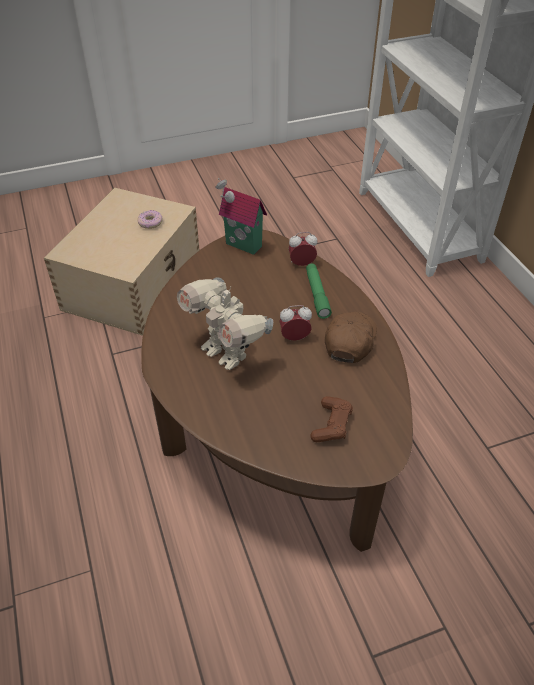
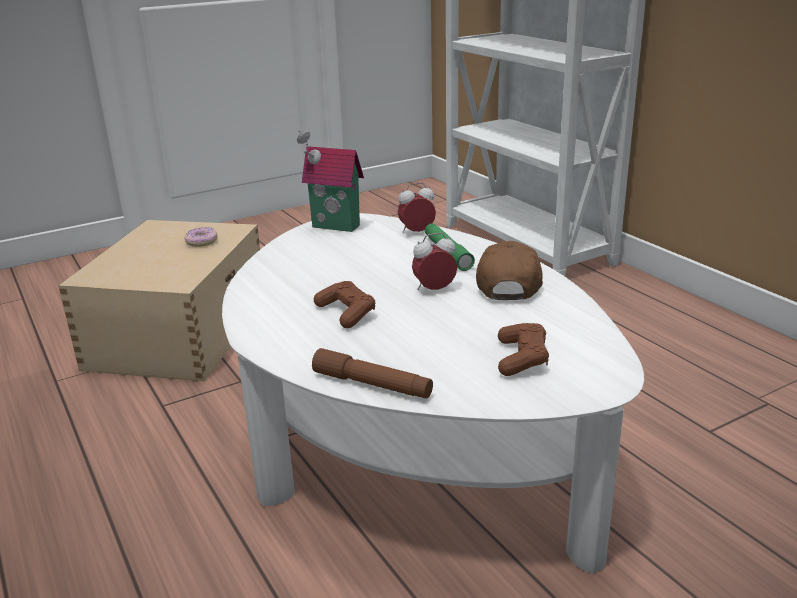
camera: 10 degrees left, 20 degrees down
brown coffee table [141,230,413,552] -> white coffee table [222,213,644,574]
toy robot [177,277,273,370] -> brown game controller [314,281,375,328]
none -> brown flashlight [312,348,433,399]

